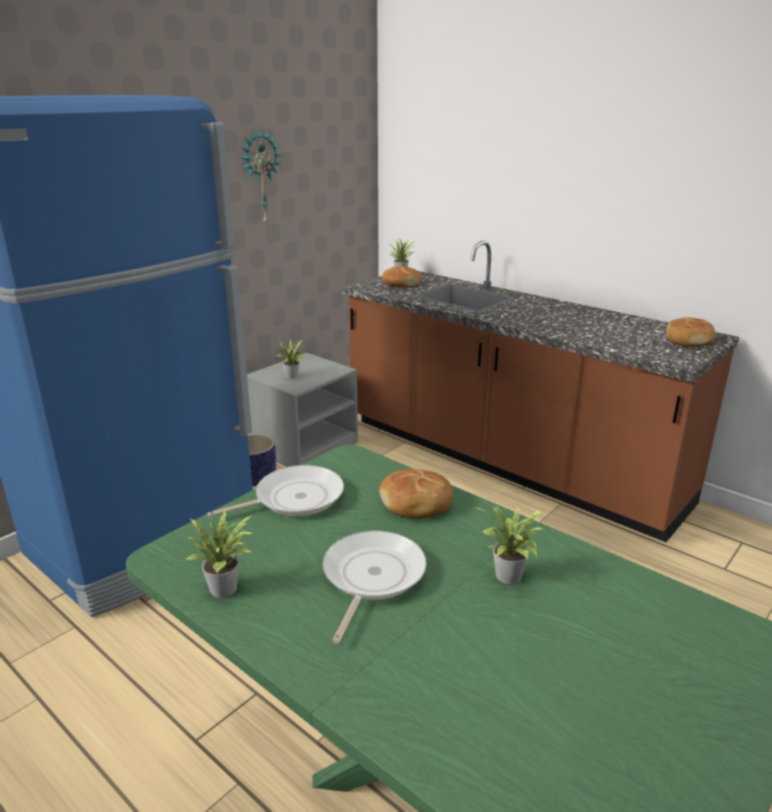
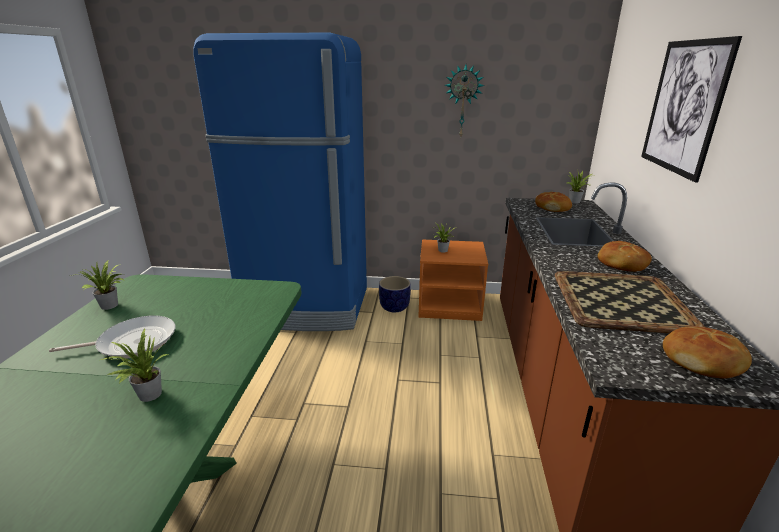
camera: 55 degrees right, 0 degrees up
frying pan [208,465,344,517] -> none
grey nightstand [247,353,358,467] -> orange nightstand [418,240,488,321]
bread [379,469,453,518] -> bread moved to [597,241,652,272]
none -> tray [555,271,705,334]
none -> picture [641,36,742,183]

